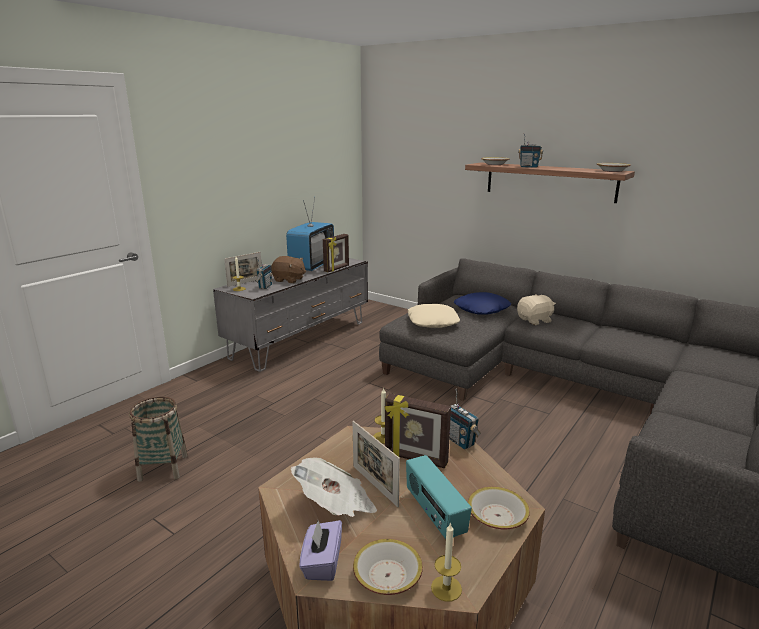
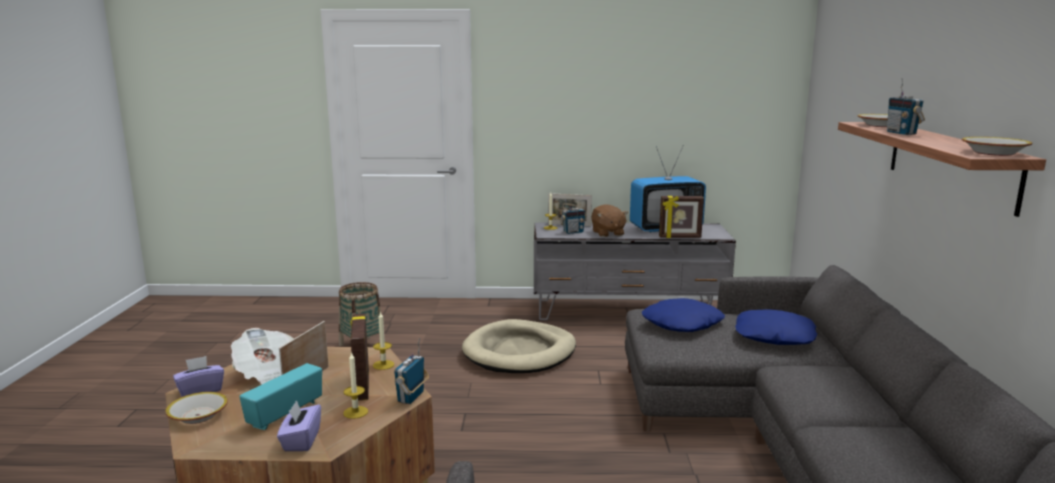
camera: 55 degrees right, 5 degrees down
beige pillow [408,304,460,328] -> blue pillow [642,298,725,332]
candle [431,523,462,602] -> candle moved to [343,352,368,419]
bowl [468,487,530,529] -> purple tissue box [277,400,321,451]
beige plush toy [517,294,556,325] -> none
none -> beige dog bed [462,319,576,373]

